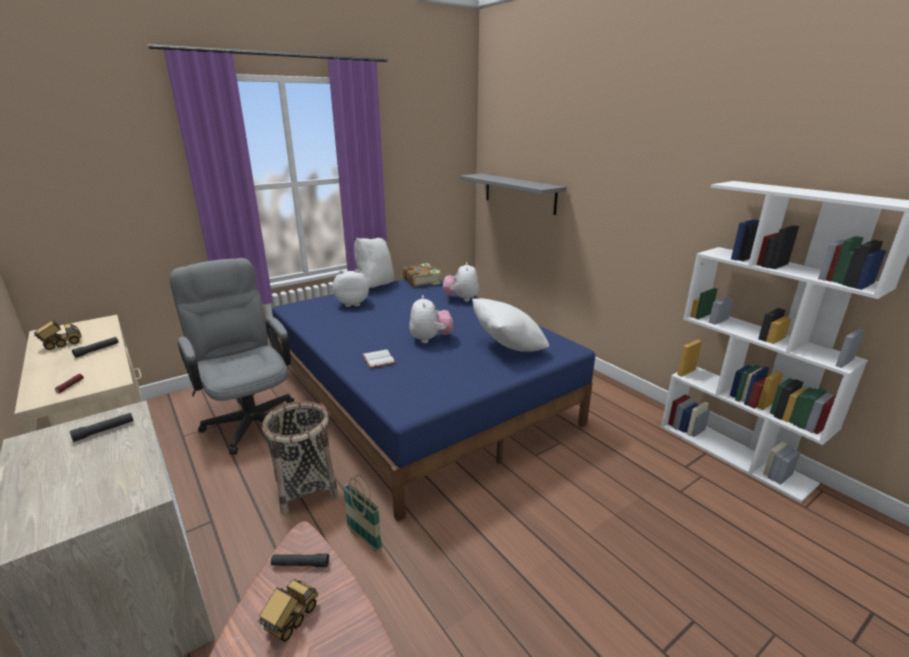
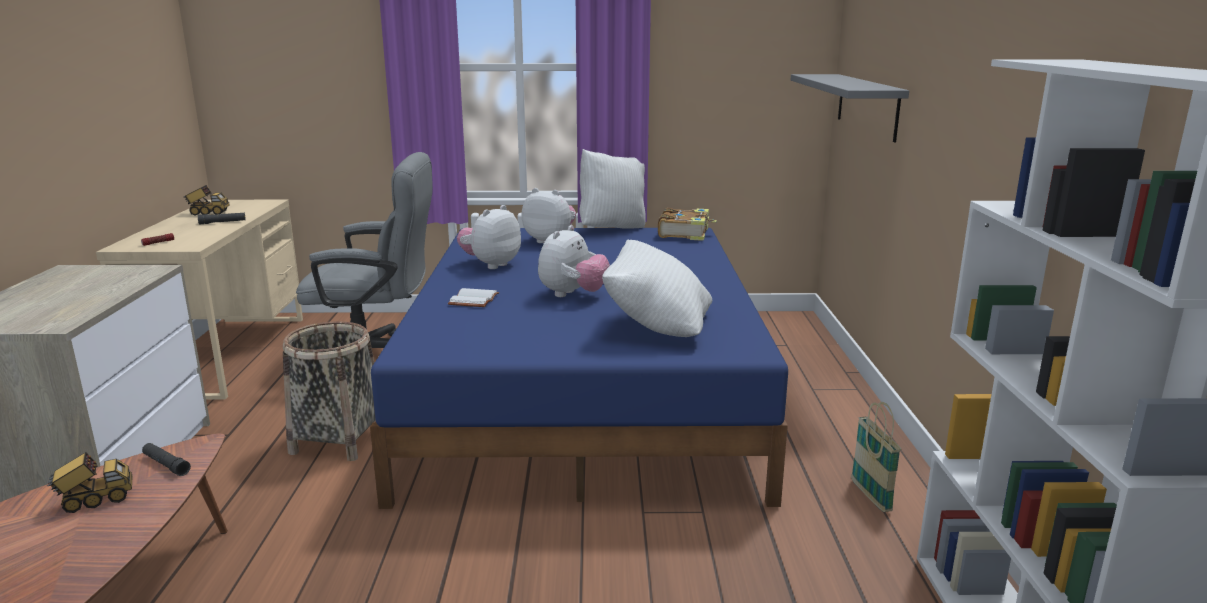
camera: 35 degrees right, 5 degrees down
black flashlight [69,413,134,442] -> none
grey office chair [170,258,294,455] -> grey office chair turned 90 degrees clockwise [296,152,433,348]
basket [343,475,382,551] -> basket moved to [851,402,901,512]
plush toy [443,262,479,302] -> plush toy moved to [457,205,521,269]

